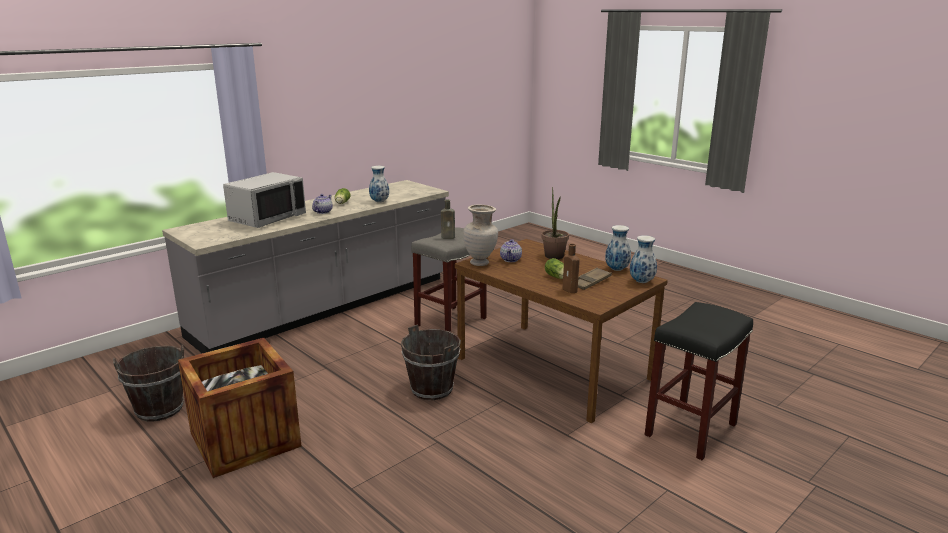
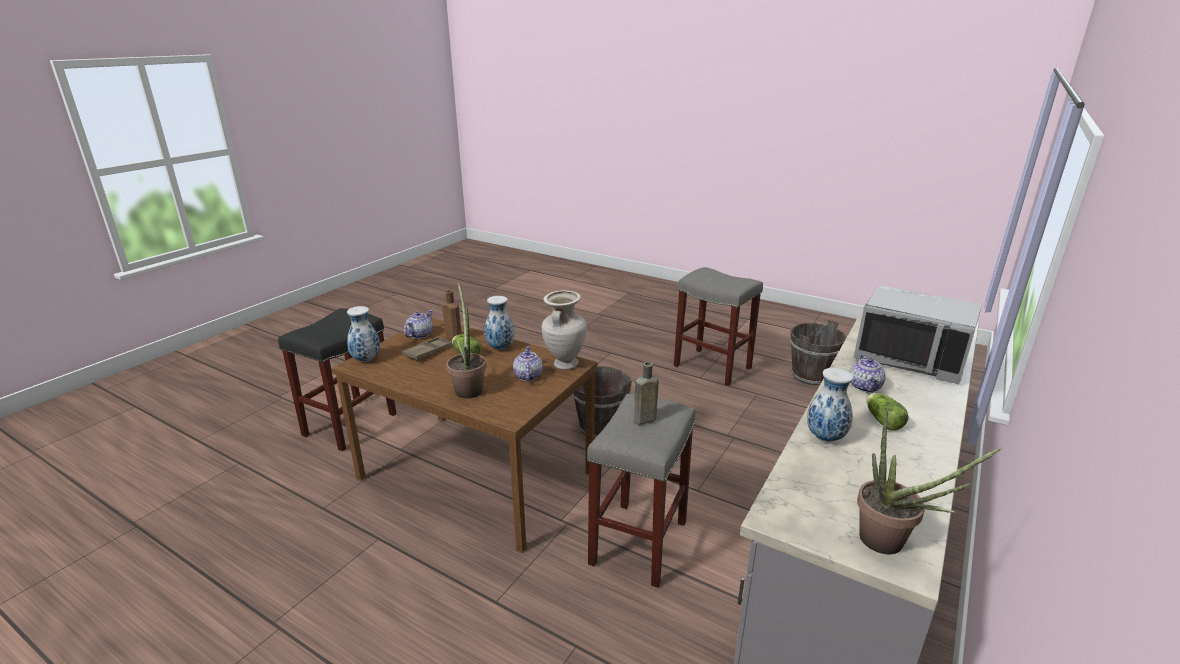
camera: 165 degrees right, 5 degrees up
crate [178,338,302,478] -> grey stool [674,267,763,386]
grey microwave [223,172,306,228] -> grey microwave turned 75 degrees counterclockwise [854,285,982,384]
vase [605,225,631,271] -> vase moved to [484,296,515,350]
none -> teapot [404,310,433,339]
none -> potted plant [857,407,1002,554]

